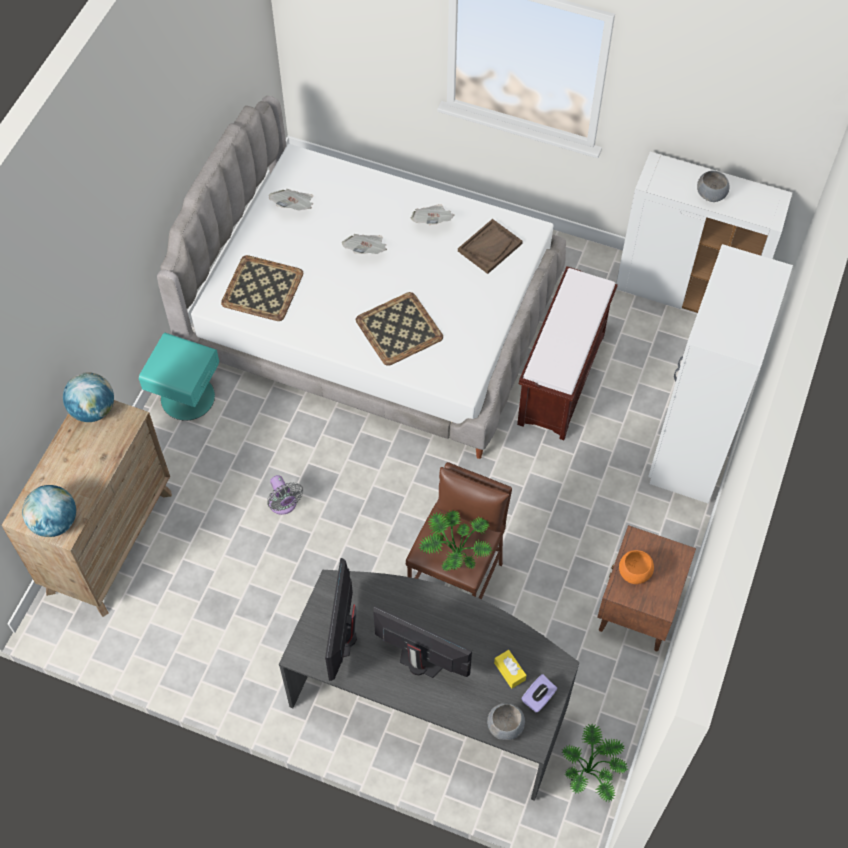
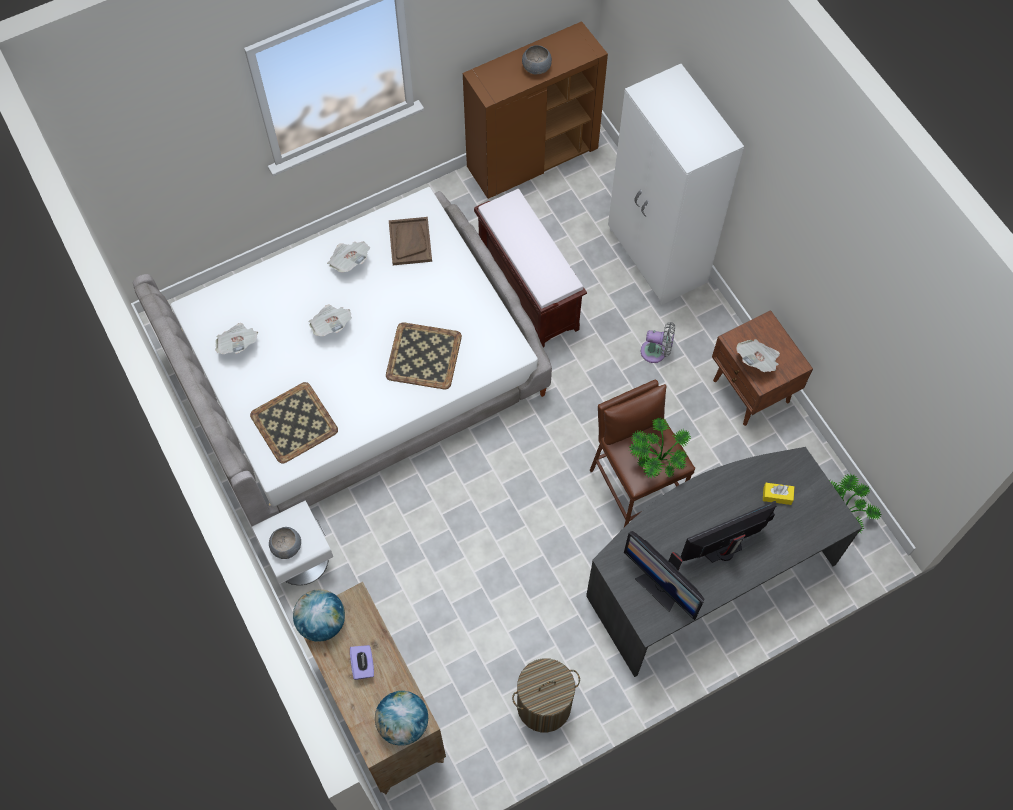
camera: 50 degrees left, 5 degrees up
turquoise nightstand [139,332,219,421] -> white nightstand [252,501,333,585]
grey fan [267,475,303,515] -> grey fan moved to [641,322,675,363]
grey bowl [487,703,525,740] -> grey bowl moved to [269,527,301,559]
purple tissue box [521,674,557,713] -> purple tissue box moved to [350,645,374,680]
white cabinet [616,152,792,313] -> brown cabinet [463,21,608,199]
orange bowl [619,550,654,584] -> newspaper [736,339,780,372]
none -> laundry basket [512,658,580,732]

